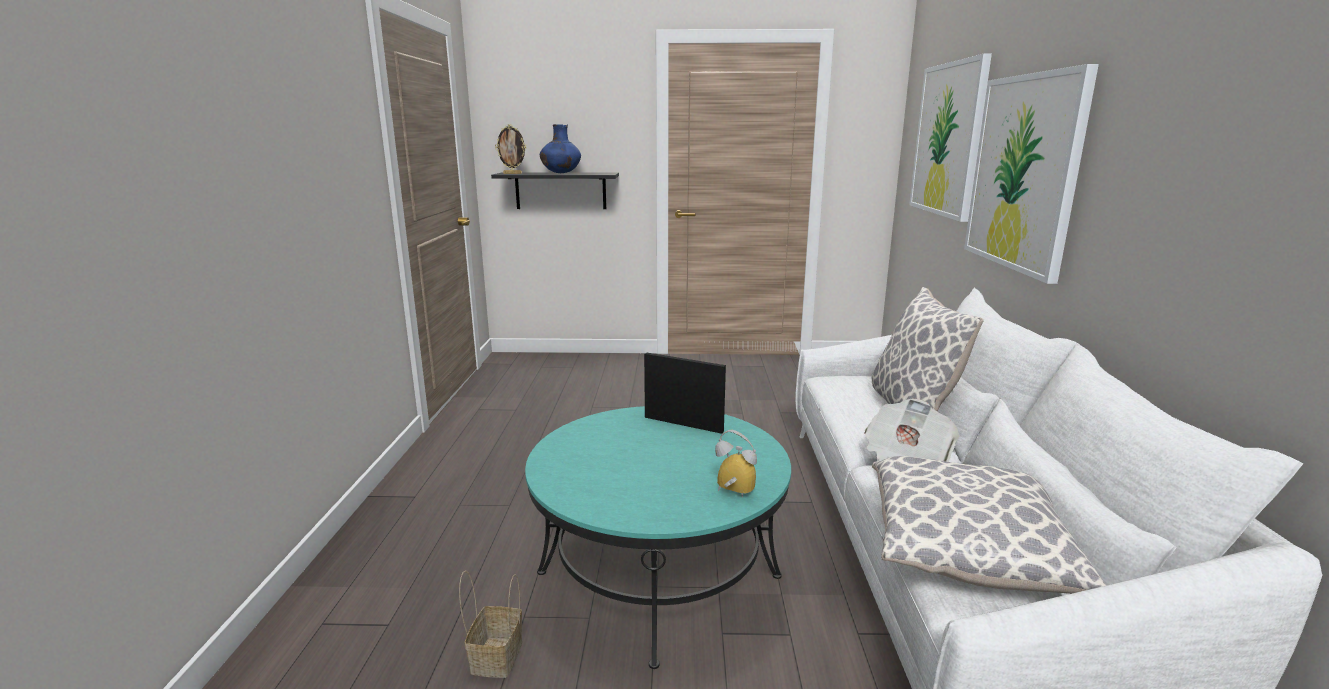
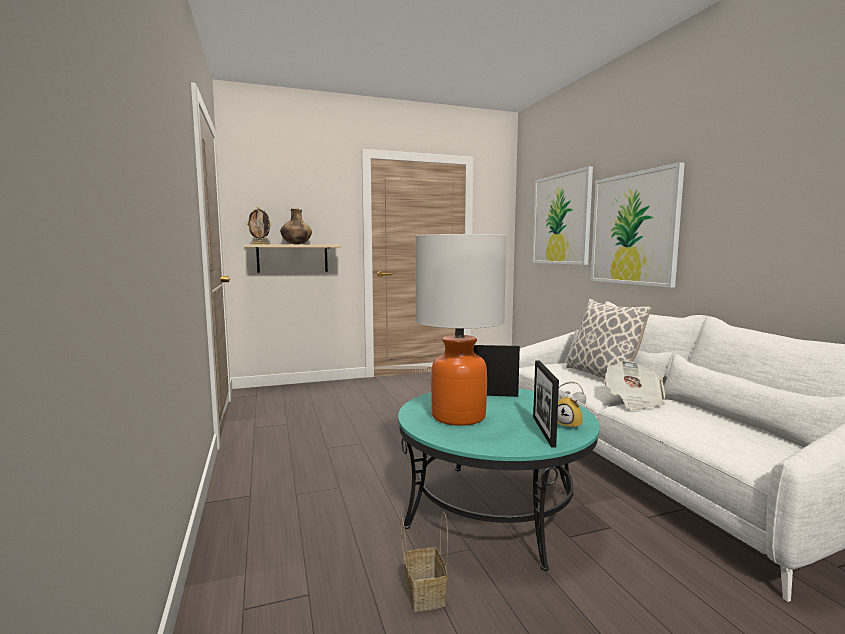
camera: 20 degrees left, 10 degrees down
black shelf [491,172,619,209] -> beige shelf [244,244,341,273]
blue vase [540,124,581,173] -> brown vase [280,209,312,245]
alarm clock [715,430,757,498] -> alarm clock turned 150 degrees counterclockwise [557,381,586,429]
pillow [872,456,1107,594] -> none
none -> table lamp [416,234,507,426]
none -> picture frame [533,360,559,447]

